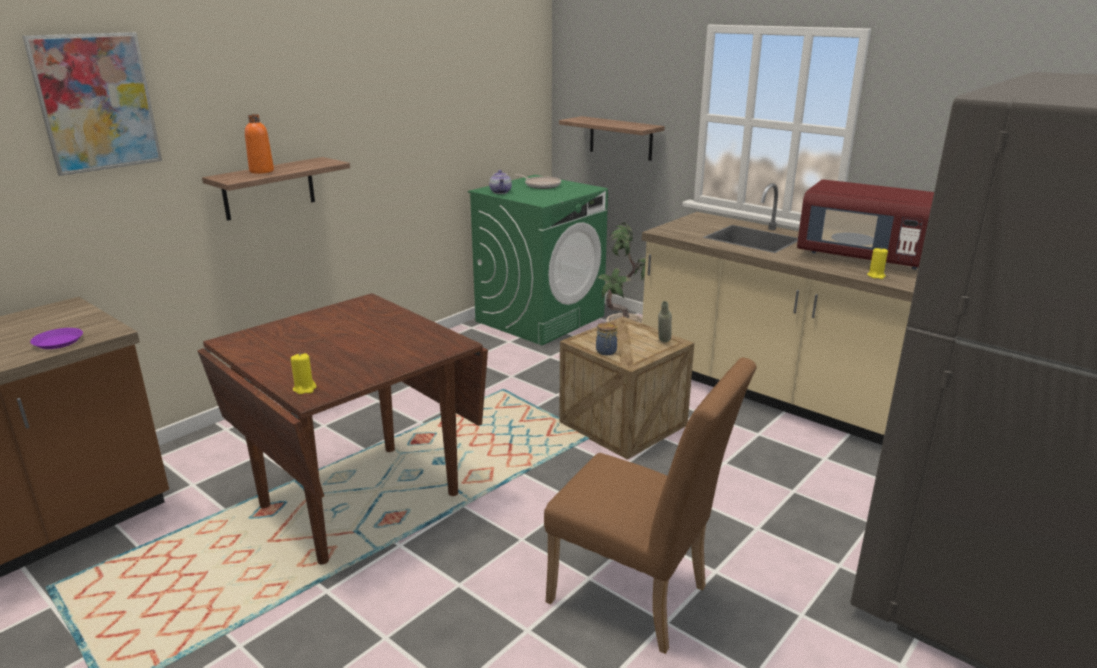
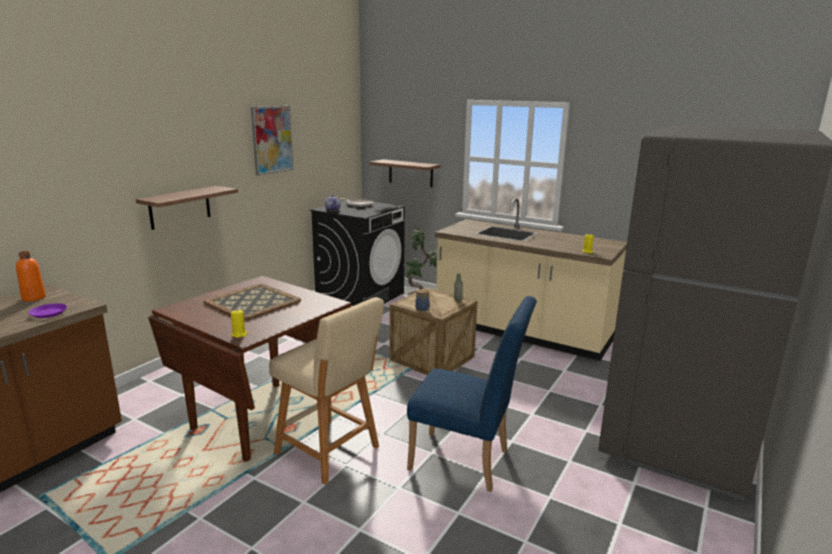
camera: 10 degrees left, 5 degrees down
picture [22,32,162,176] -> picture moved to [251,106,293,175]
orange bottle [245,114,274,174] -> orange bottle moved to [16,251,46,301]
green washing machine [468,175,608,345] -> black washing machine [310,199,405,306]
brown chair [544,357,757,654] -> blue chair [407,296,537,492]
red microwave [797,179,934,269] -> none
none -> tray [204,284,301,321]
none -> beige stool [269,297,384,485]

